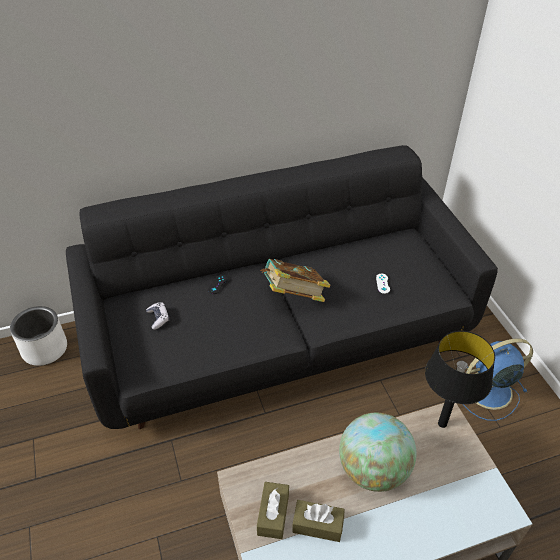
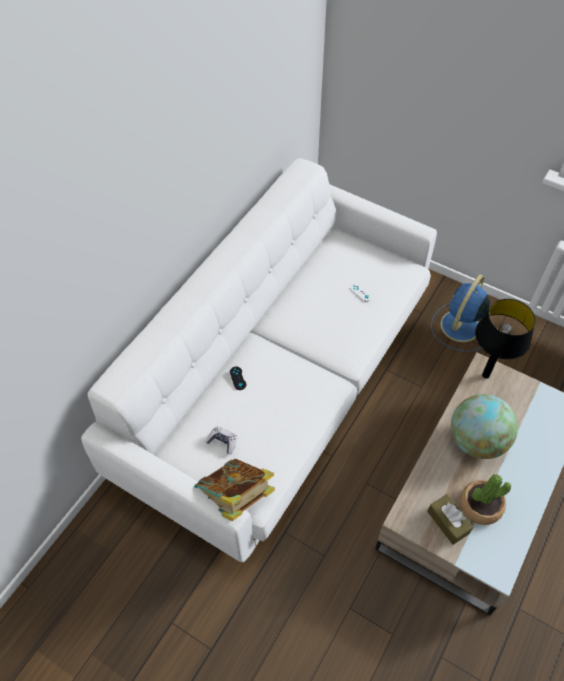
camera: 40 degrees left, 10 degrees up
white planter [10,306,67,366] -> none
black sofa [66,145,498,429] -> white sofa [81,158,437,562]
book [260,259,330,302] -> book moved to [194,459,275,521]
brown tissue box [292,500,345,542] -> potted plant [460,474,511,525]

